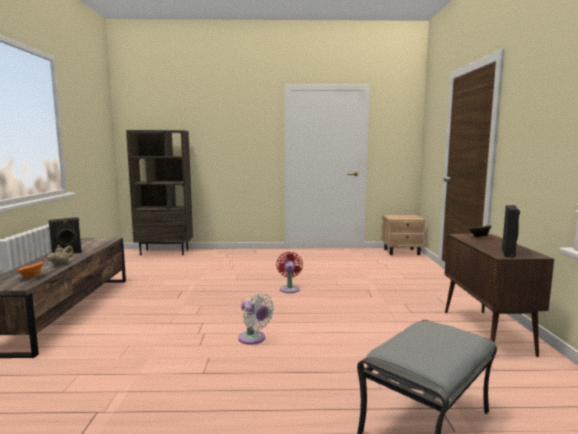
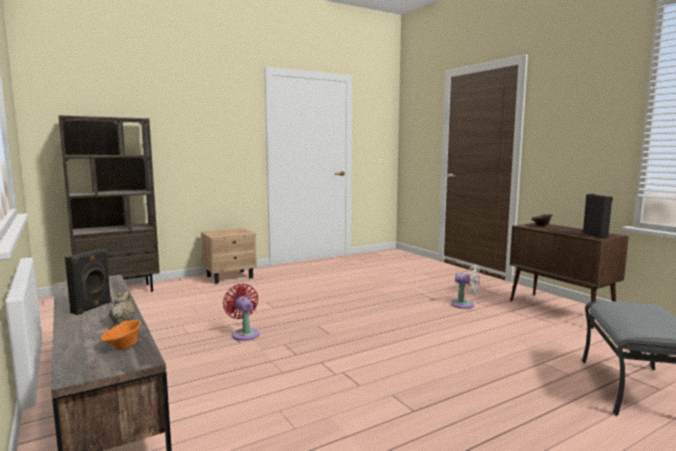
camera: 30 degrees left, 0 degrees up
white fan [238,293,274,345] -> white fan moved to [451,264,480,309]
red fan [276,252,303,293] -> red fan moved to [223,284,259,341]
beige nightstand [382,215,426,255] -> beige nightstand moved to [201,228,257,284]

